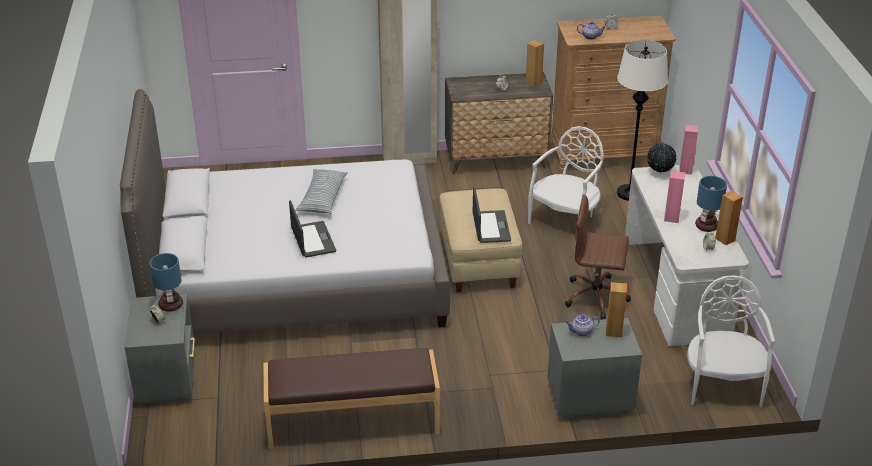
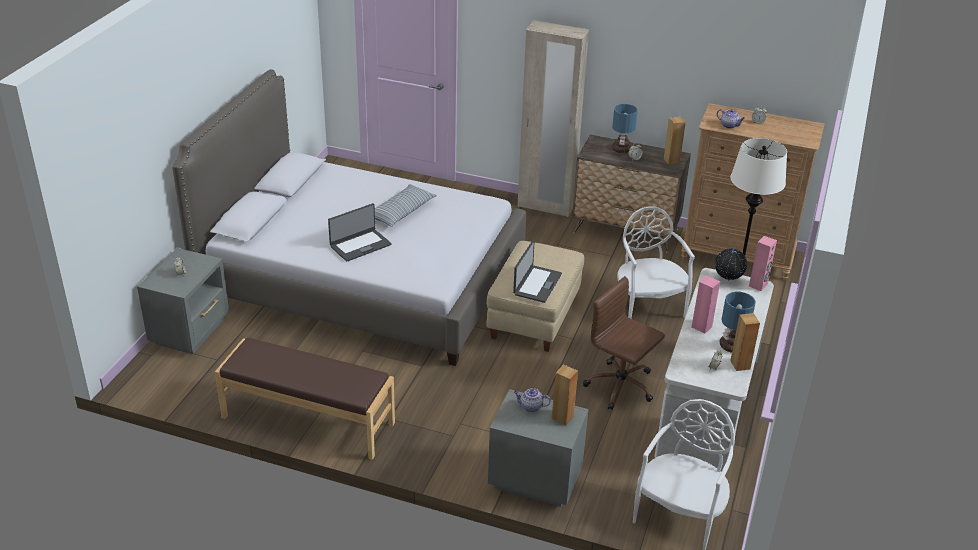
camera: 25 degrees right, 0 degrees up
table lamp [149,253,183,312] -> table lamp moved to [612,104,638,153]
laptop [289,200,336,258] -> laptop turned 45 degrees clockwise [328,203,392,262]
white chair [528,126,603,224] -> white chair turned 75 degrees counterclockwise [617,206,695,319]

